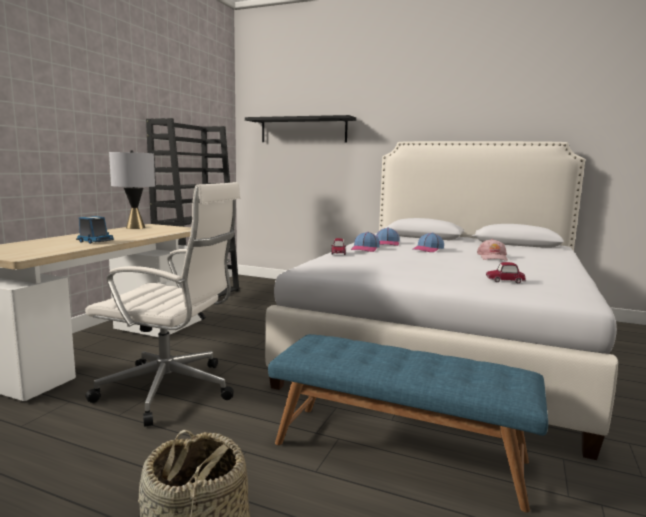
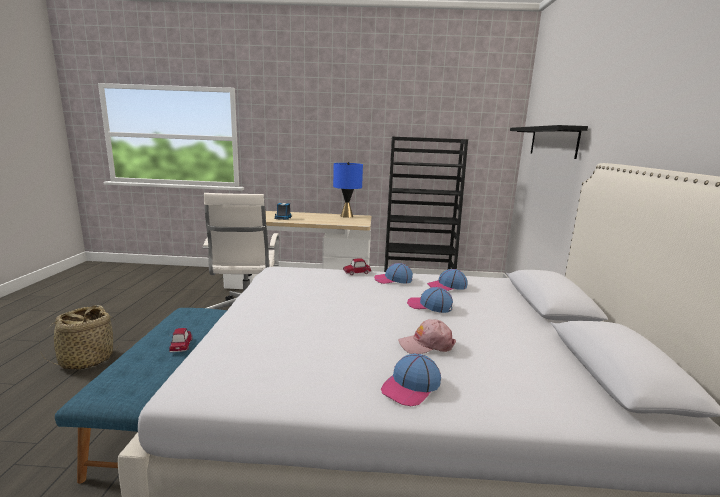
camera: 70 degrees right, 5 degrees up
grey table lamp [109,150,155,229] -> blue table lamp [333,162,363,218]
toy car [486,262,526,283] -> toy car moved to [169,328,192,352]
none -> cap [381,353,441,406]

